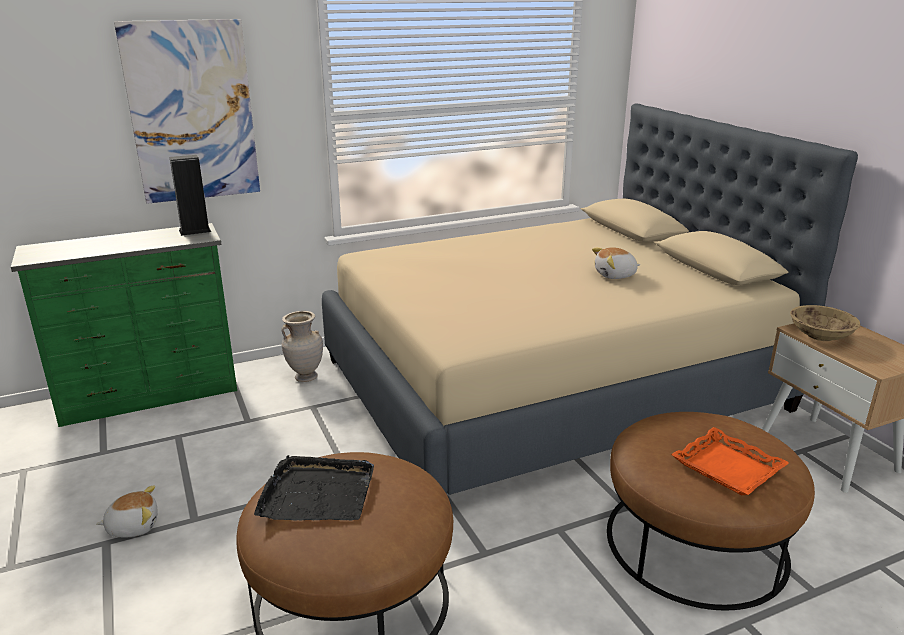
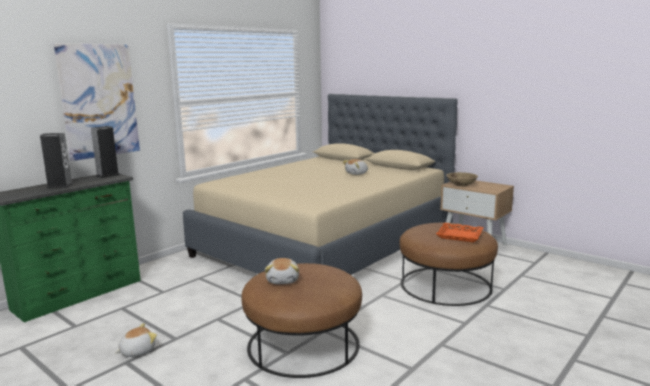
camera: 25 degrees left, 10 degrees down
black tray [254,455,374,520] -> plush toy [265,258,299,284]
beige vase [281,311,323,382] -> none
none -> speaker [40,133,74,189]

